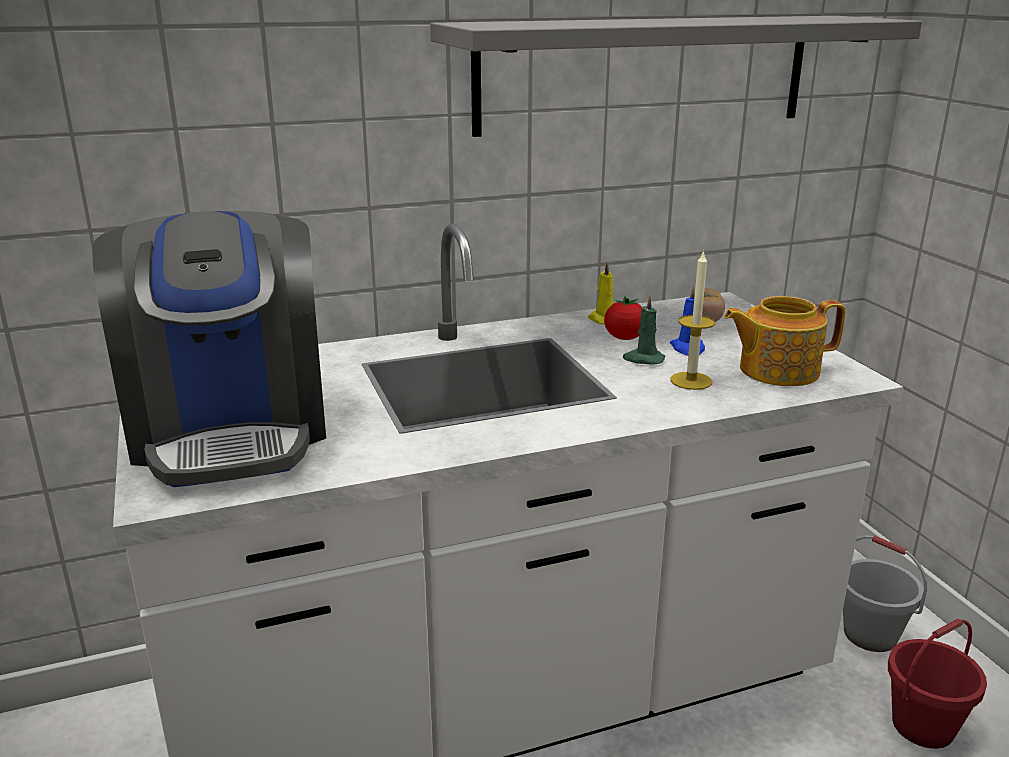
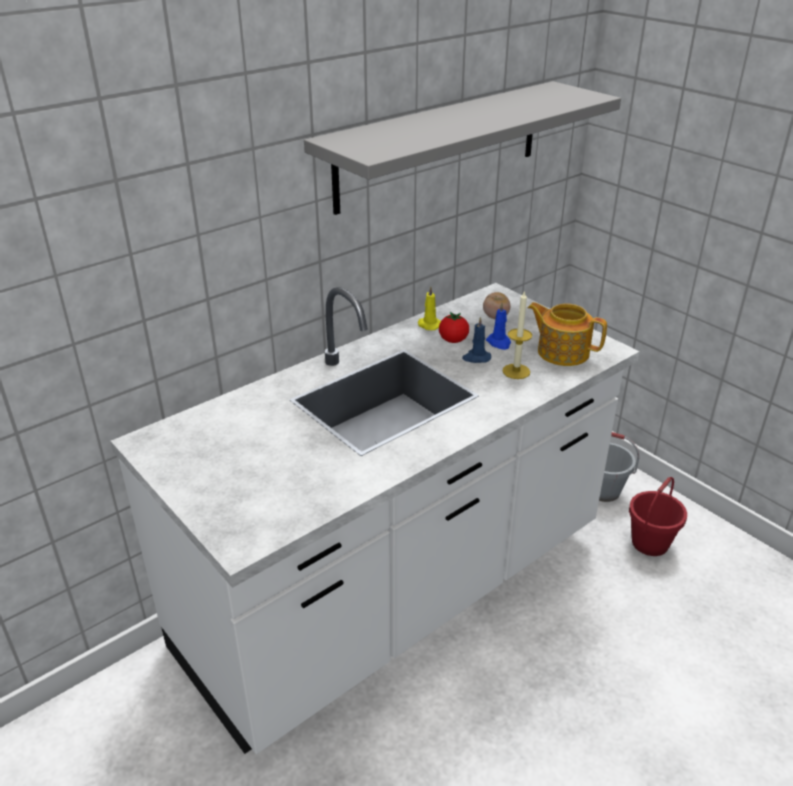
camera: 20 degrees left, 10 degrees up
coffee machine [93,211,326,487] -> none
green candle [623,295,665,365] -> blue candle [462,317,491,363]
teapot [724,296,846,386] -> teapot turned 60 degrees clockwise [527,302,607,366]

